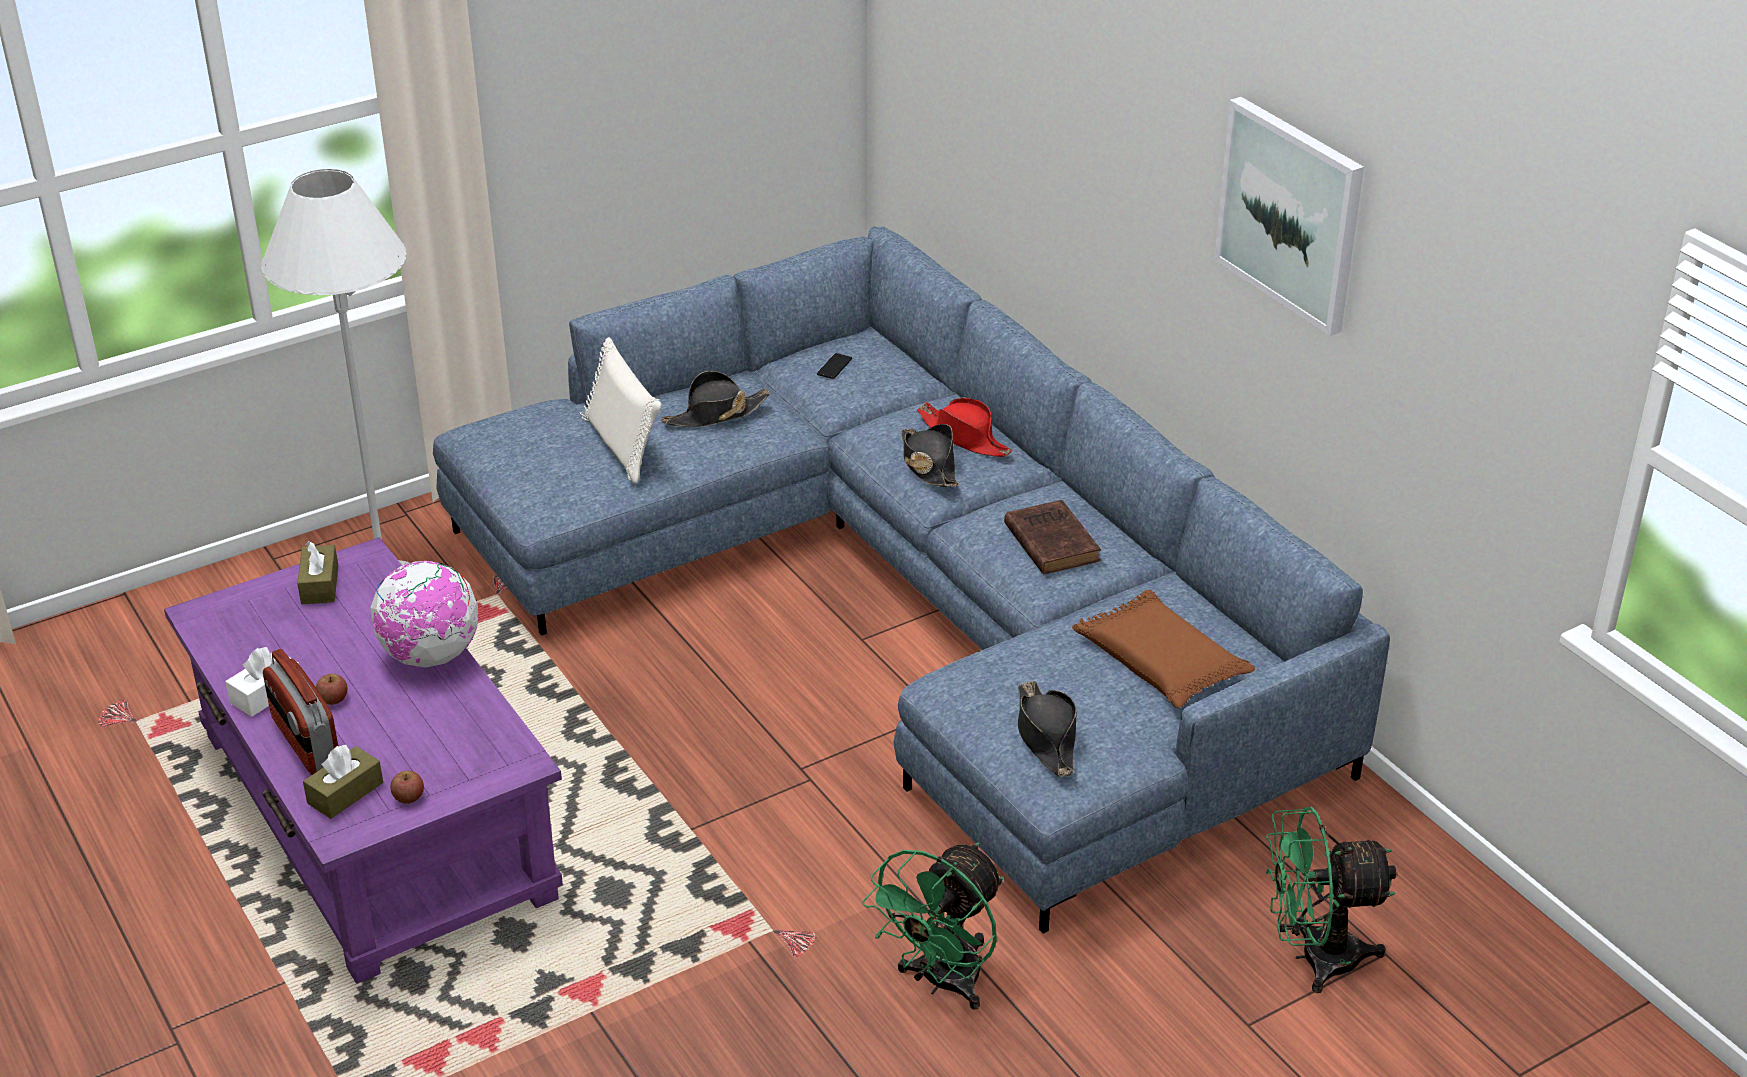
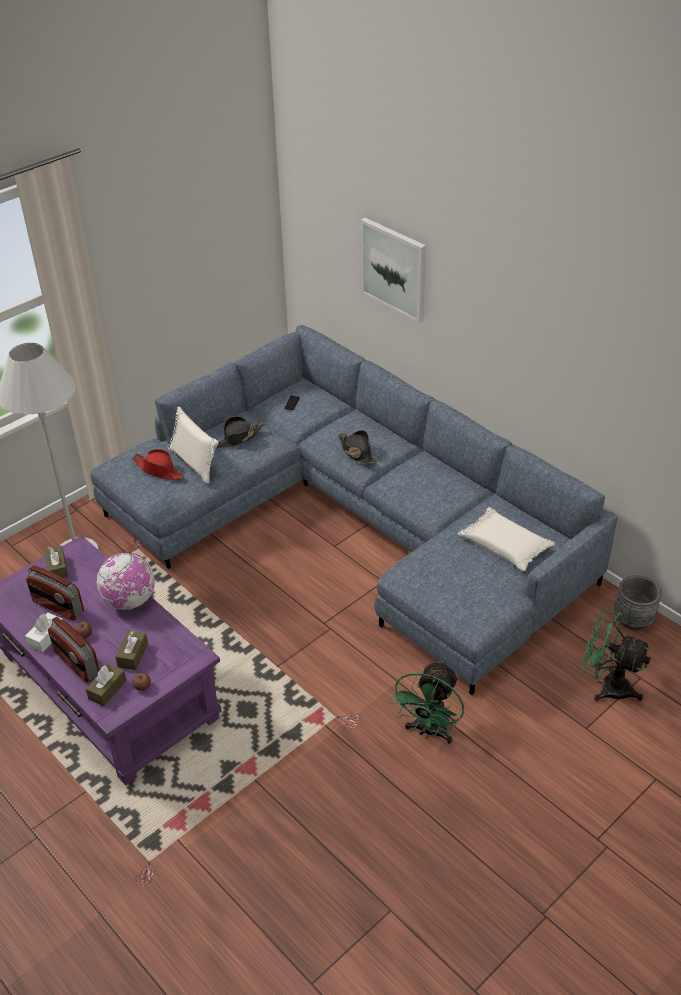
camera: 10 degrees left, 5 degrees up
red hat [917,398,1012,457] -> red hat moved to [132,449,184,480]
brown book [1004,500,1101,575] -> none
black hat [1018,681,1077,777] -> none
brown pillow [1072,589,1255,708] -> white pillow [457,507,555,571]
picture [1214,97,1364,336] -> picture moved to [360,218,426,323]
green fan [1266,807,1396,993] -> green fan turned 45 degrees clockwise [581,609,651,702]
none -> radio [26,565,84,621]
none -> brown tissue box [115,630,148,670]
none -> grey planter [614,575,662,630]

